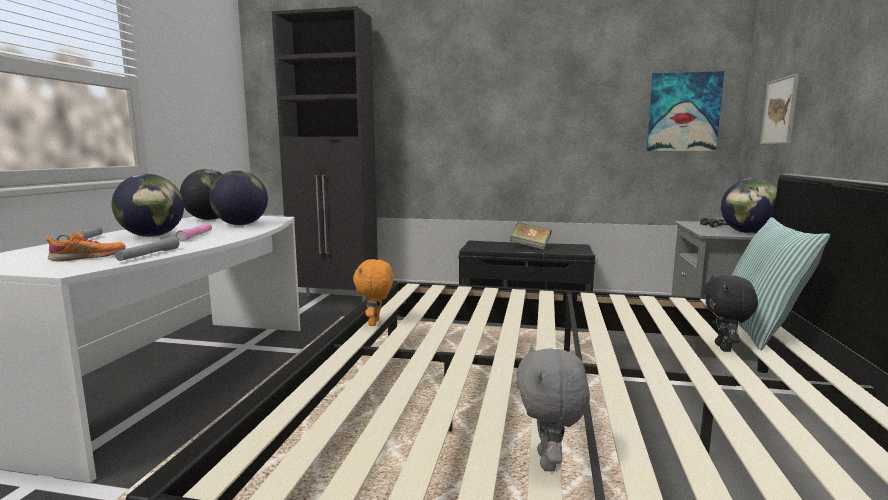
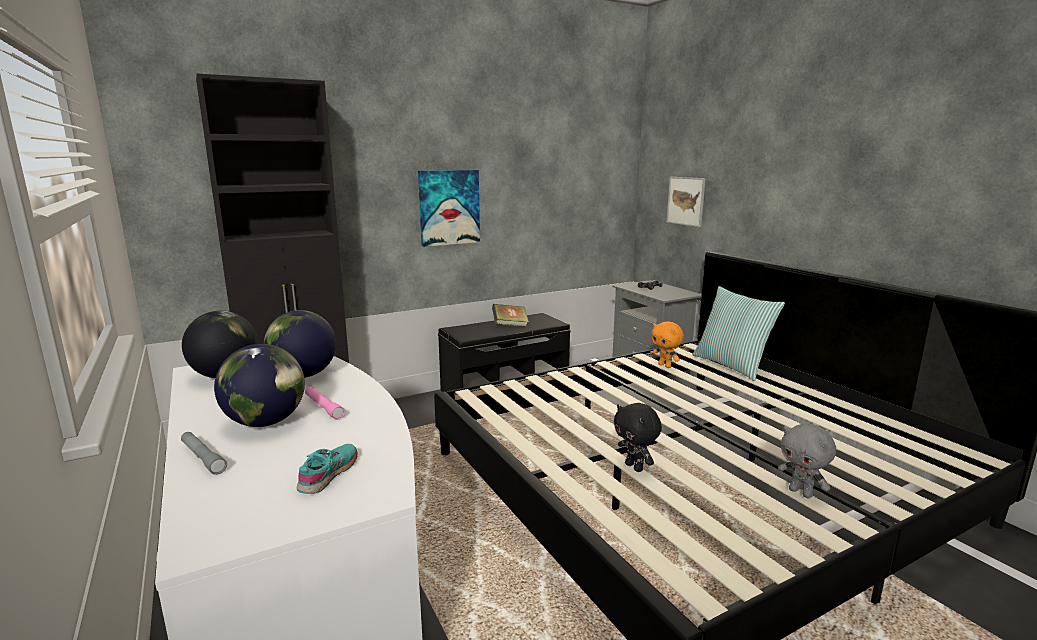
camera: 40 degrees left, 5 degrees up
orange shoe [46,232,126,262] -> turquoise shoe [297,444,358,494]
grey flashlight [115,237,179,261] -> none
orange plush toy [353,259,394,326] -> orange plush toy moved to [651,321,684,368]
picture [647,71,724,151] -> picture moved to [418,170,480,247]
black plush toy [703,275,758,352] -> black plush toy moved to [614,403,662,472]
globe [721,178,777,234] -> none

